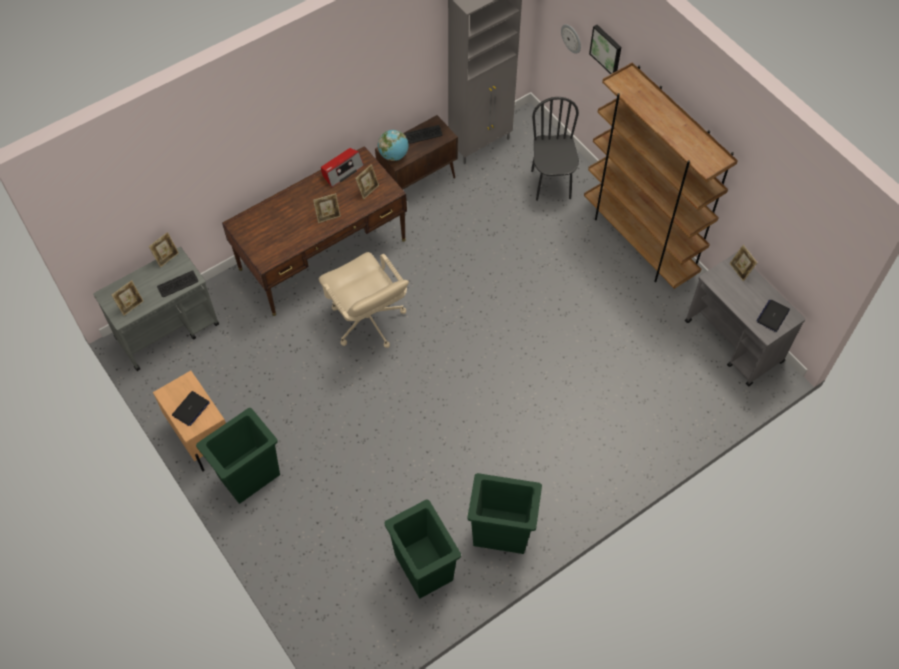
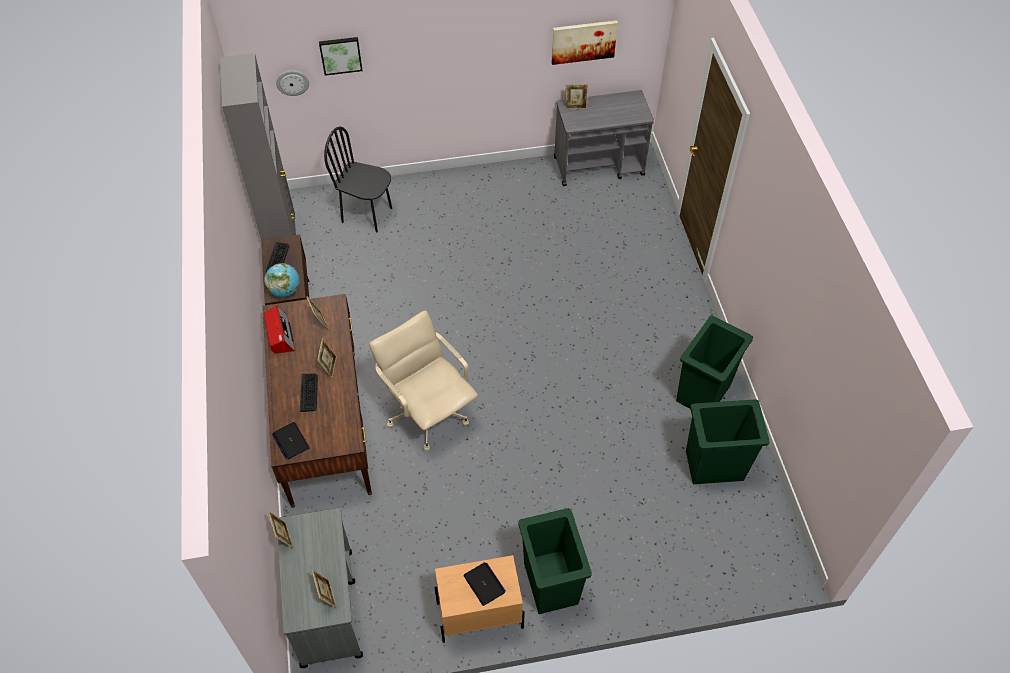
camera: 65 degrees left, 5 degrees down
keyboard [157,270,198,297] -> keyboard moved to [300,374,318,412]
beige office chair [319,252,409,348] -> beige office chair turned 120 degrees counterclockwise [369,310,478,451]
brown bookcase [584,63,738,289] -> none
laptop [756,300,790,332] -> laptop moved to [272,422,309,460]
none -> picture [551,20,618,65]

